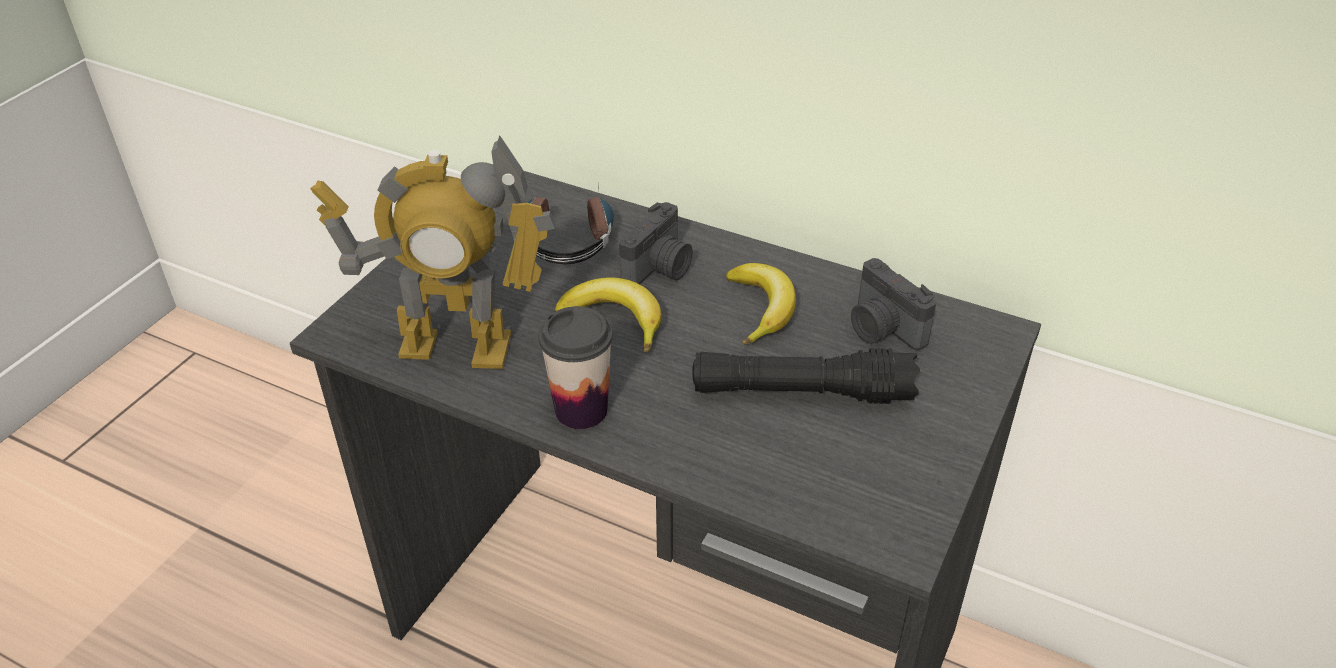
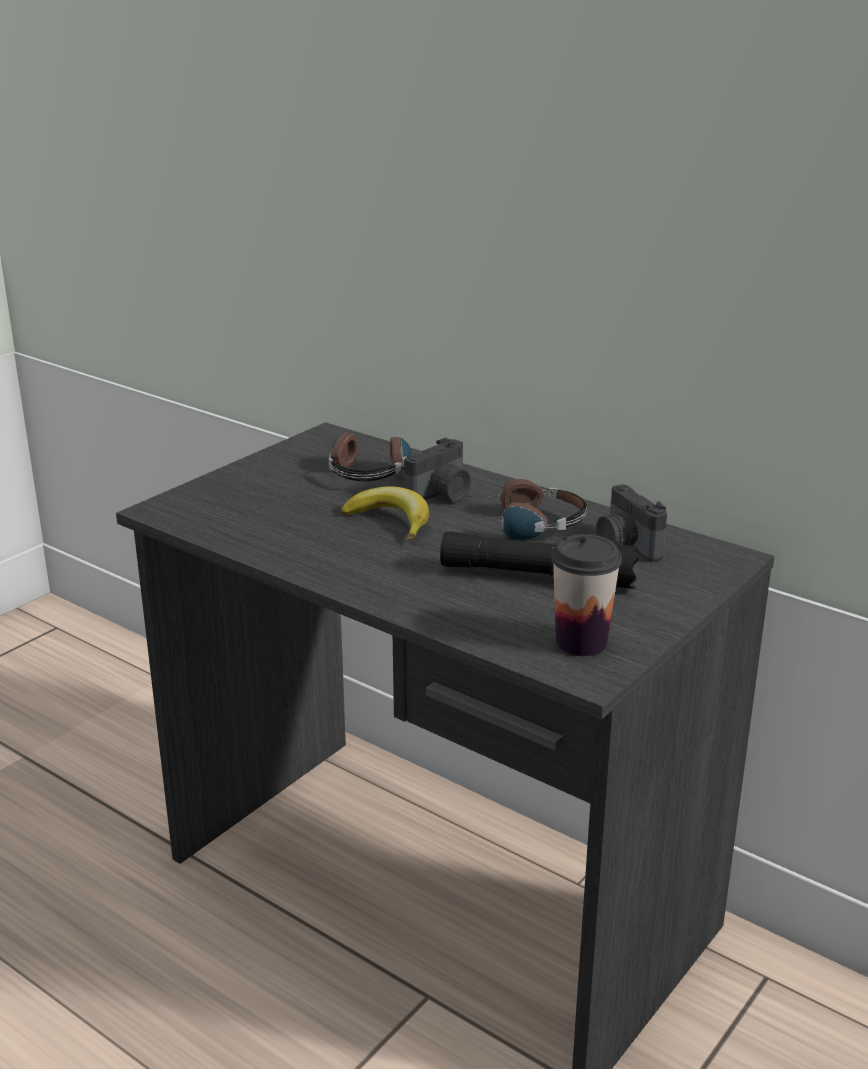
camera: 10 degrees right, 15 degrees down
toy robot [310,135,556,369] -> none
cup [538,306,613,429] -> cup moved to [551,534,622,656]
banana [726,263,796,345] -> headphones [462,479,587,540]

